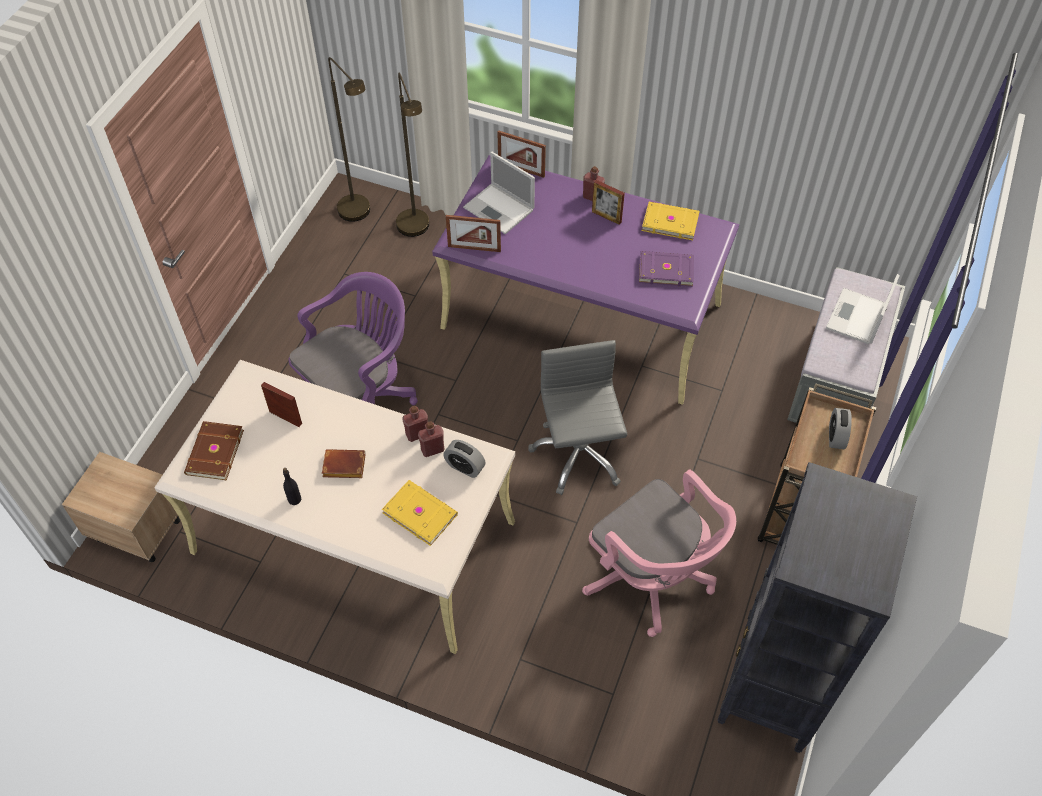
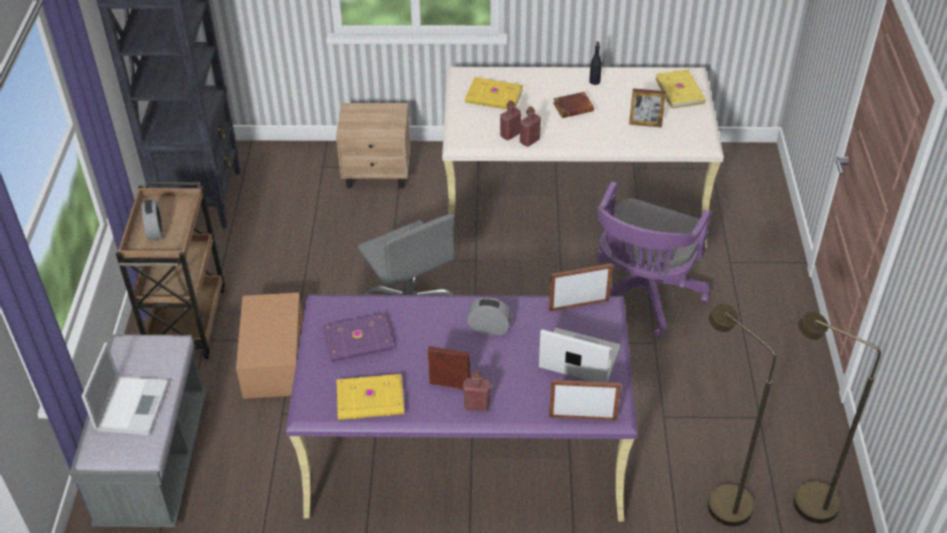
camera: 160 degrees right, 10 degrees down
beige nightstand [62,452,180,562] -> beige nightstand moved to [336,103,410,188]
brown book [184,421,244,480] -> yellow book [655,69,706,109]
alarm clock [443,440,486,478] -> alarm clock moved to [467,298,511,335]
pink office chair [582,470,736,637] -> none
none -> cardboard box [236,292,303,399]

